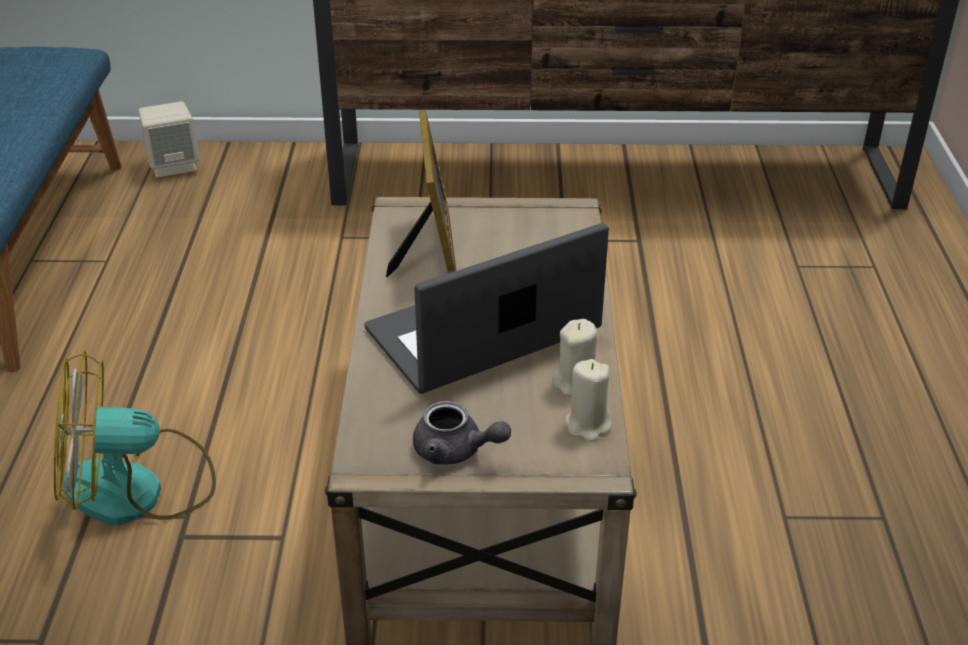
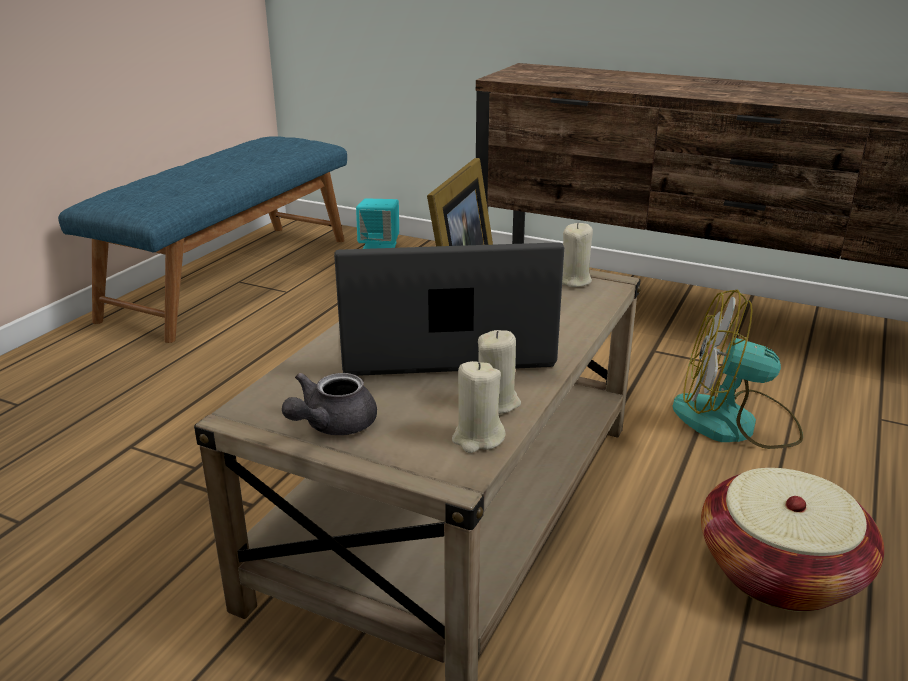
camera: 25 degrees right, 10 degrees down
fan [54,350,216,526] -> fan moved to [672,289,803,449]
beige speaker [138,101,200,178] -> turquoise speaker [356,198,399,249]
grey teapot [413,401,511,465] -> grey teapot turned 75 degrees clockwise [282,373,377,435]
none -> beige candle [562,222,593,287]
none -> basket [701,468,884,612]

